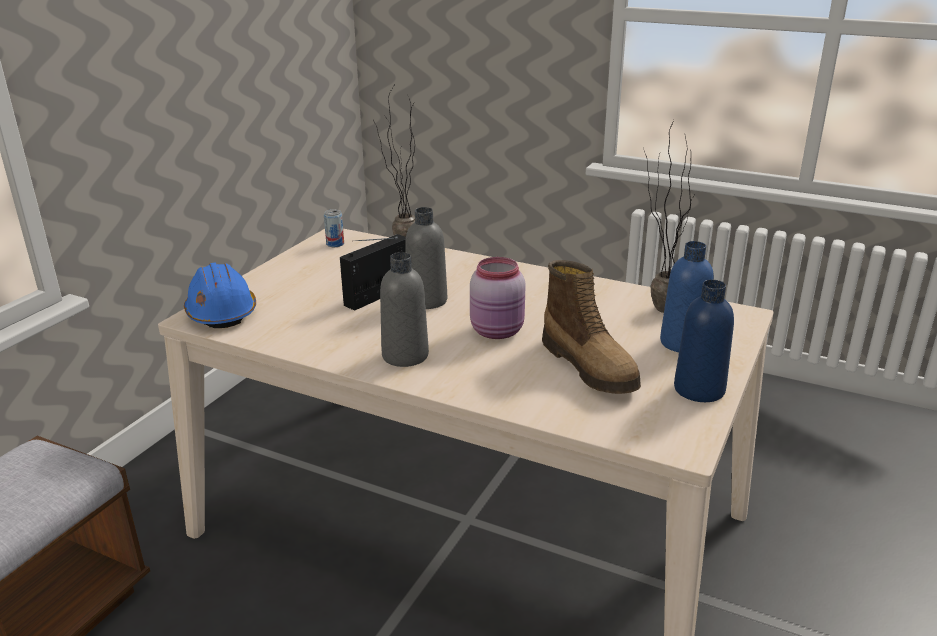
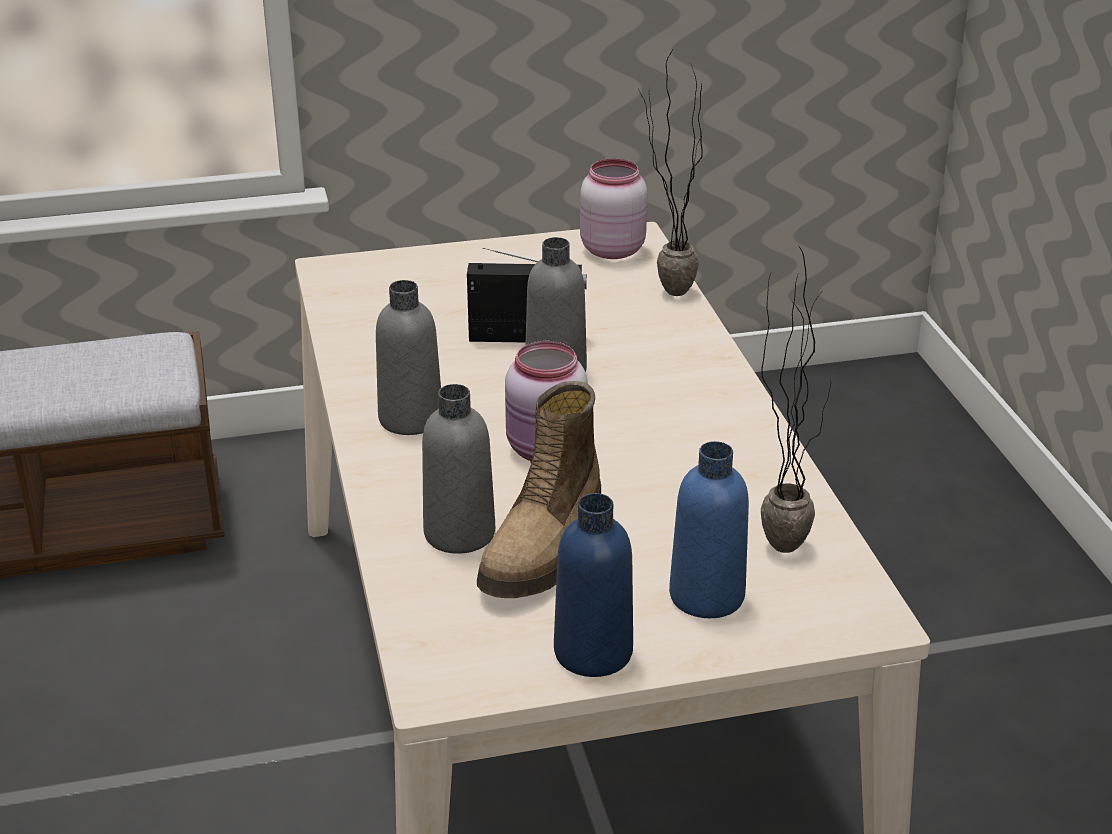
camera: 50 degrees right, 5 degrees up
blue hard hat [184,263,256,328] -> none
can [324,209,344,247] -> pink jar [580,159,648,259]
none -> grey bottle [422,384,495,554]

